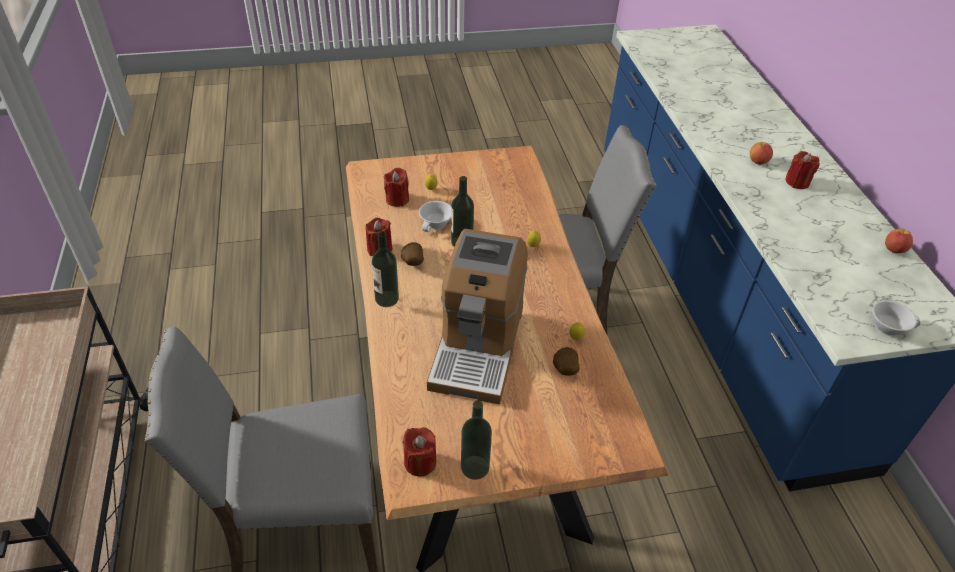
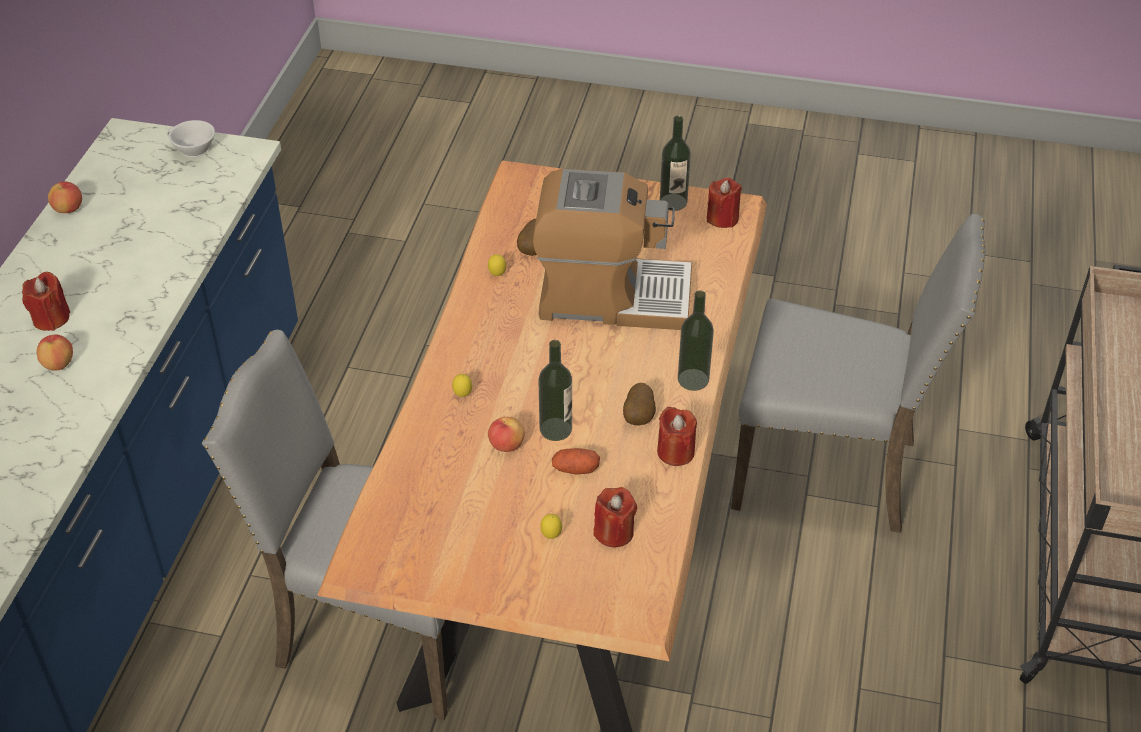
camera: 155 degrees left, 0 degrees up
white cup [419,201,451,232] -> potato [552,448,600,474]
coffee machine [427,229,528,404] -> coffee machine turned 60 degrees clockwise [533,168,692,330]
none -> apple [488,417,525,452]

